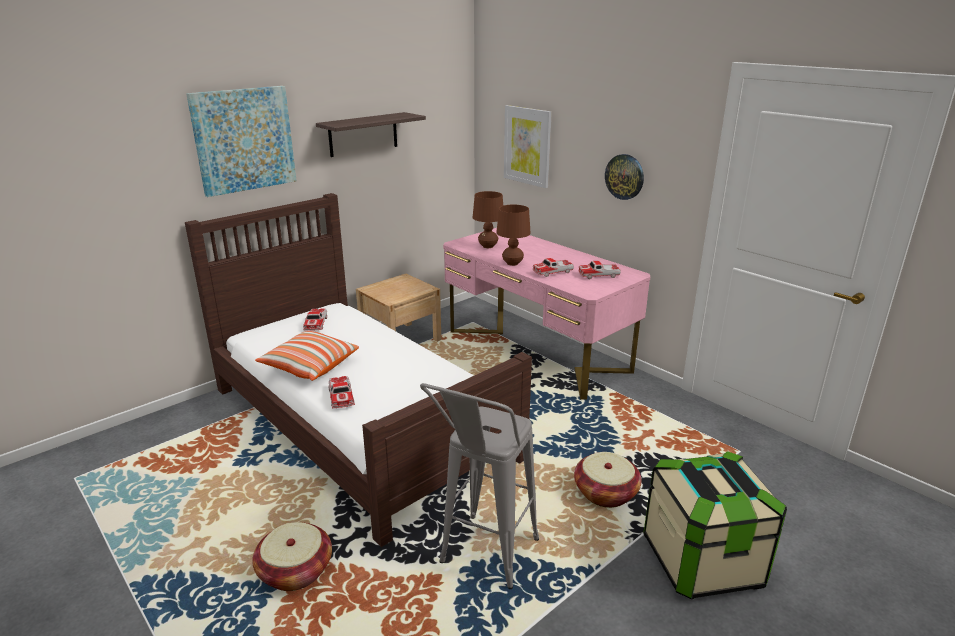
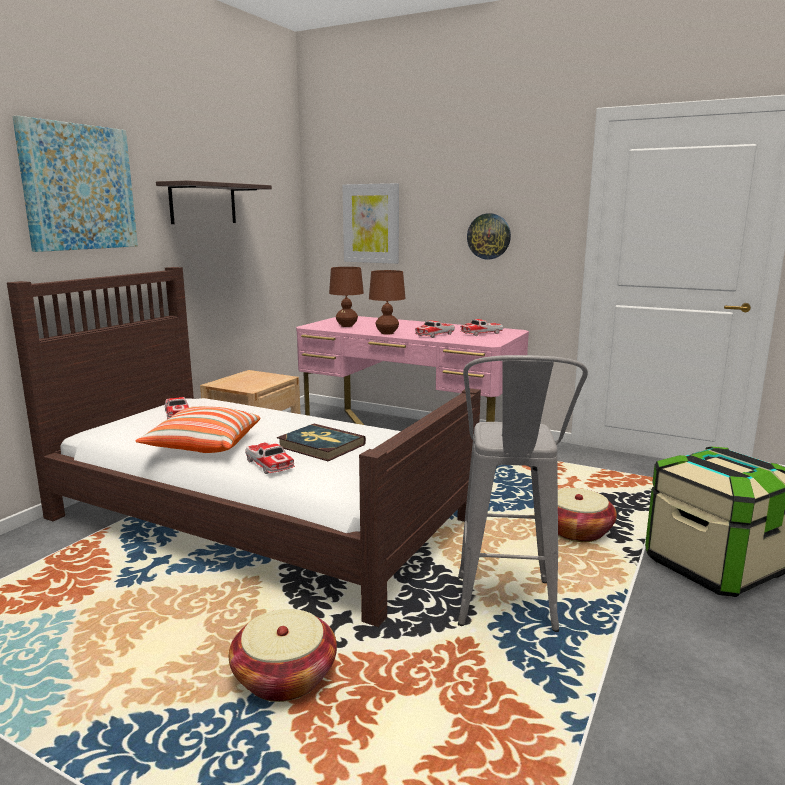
camera: 20 degrees left, 10 degrees down
none -> book [277,424,366,461]

